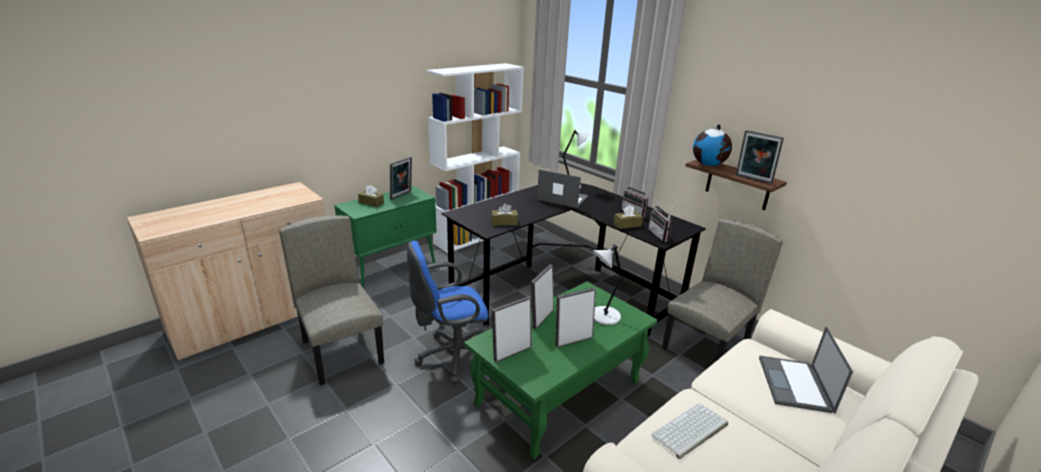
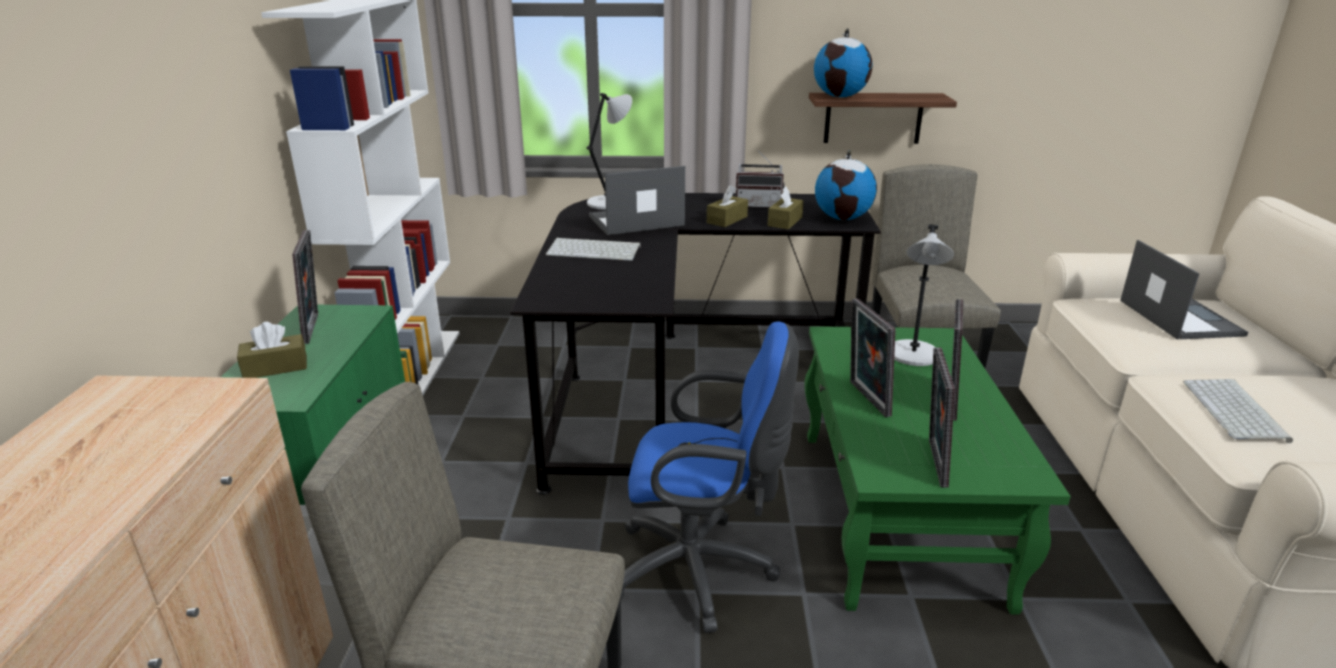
camera: 45 degrees left, 0 degrees up
blue office chair [407,241,488,383] -> blue office chair turned 105 degrees counterclockwise [621,322,799,633]
brown tissue box [491,203,518,226] -> brown tissue box moved to [707,185,748,227]
radio [648,203,673,242] -> globe [815,150,877,220]
picture frame [736,130,784,184] -> none
laptop [759,327,853,414] -> laptop turned 150 degrees counterclockwise [1120,240,1248,340]
none -> keyboard [546,238,640,261]

